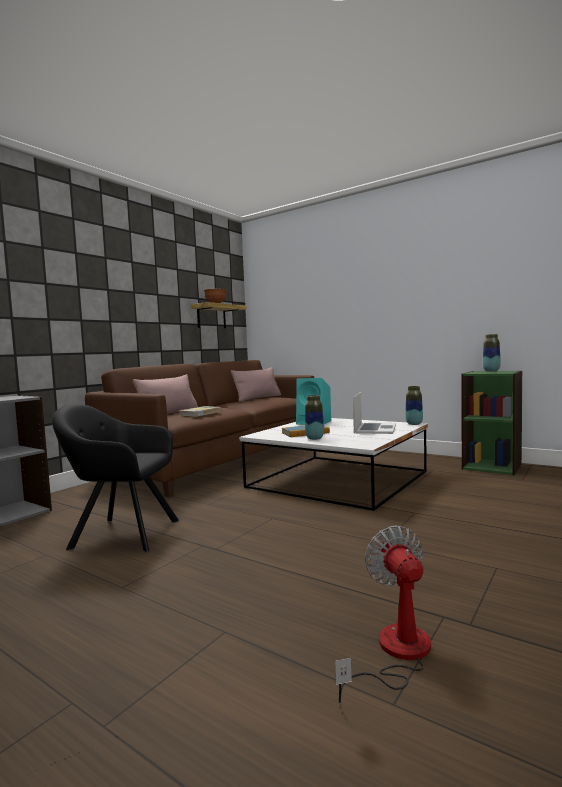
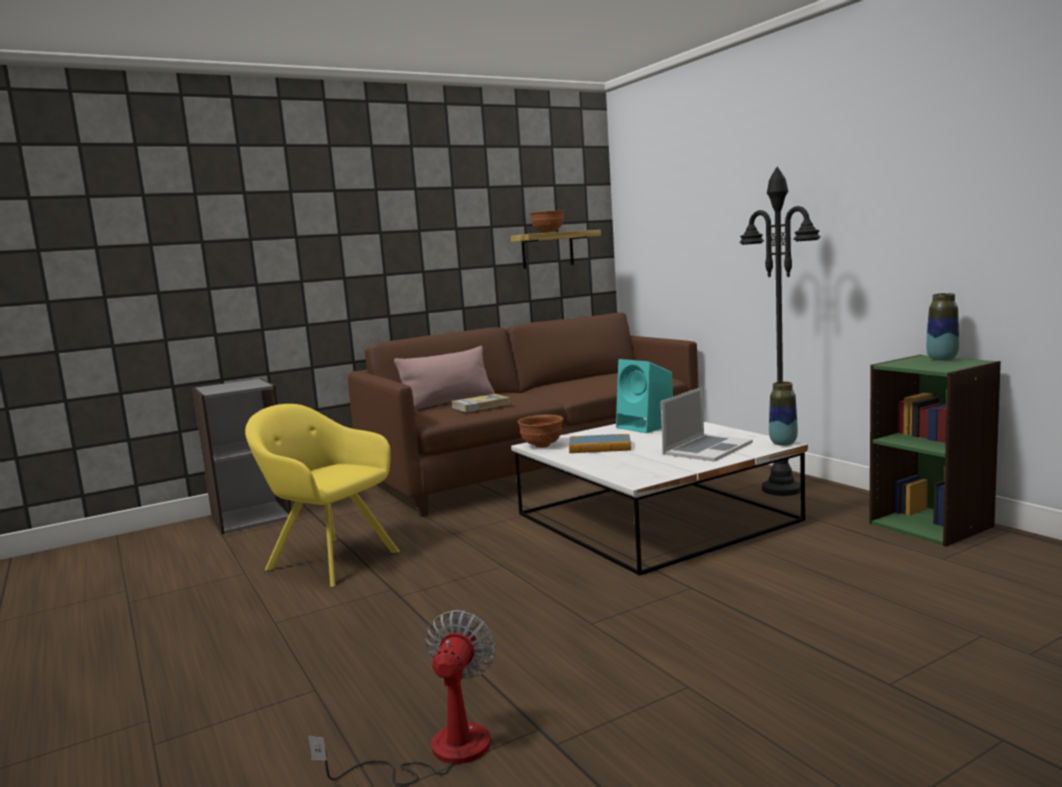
camera: 25 degrees right, 5 degrees up
black armchair [52,404,179,553] -> yellow armchair [245,404,400,587]
pink pillow [231,367,281,402] -> none
vase [305,395,324,440] -> none
none -> brown bowl [518,415,563,448]
none -> black floor lamp [739,166,821,496]

